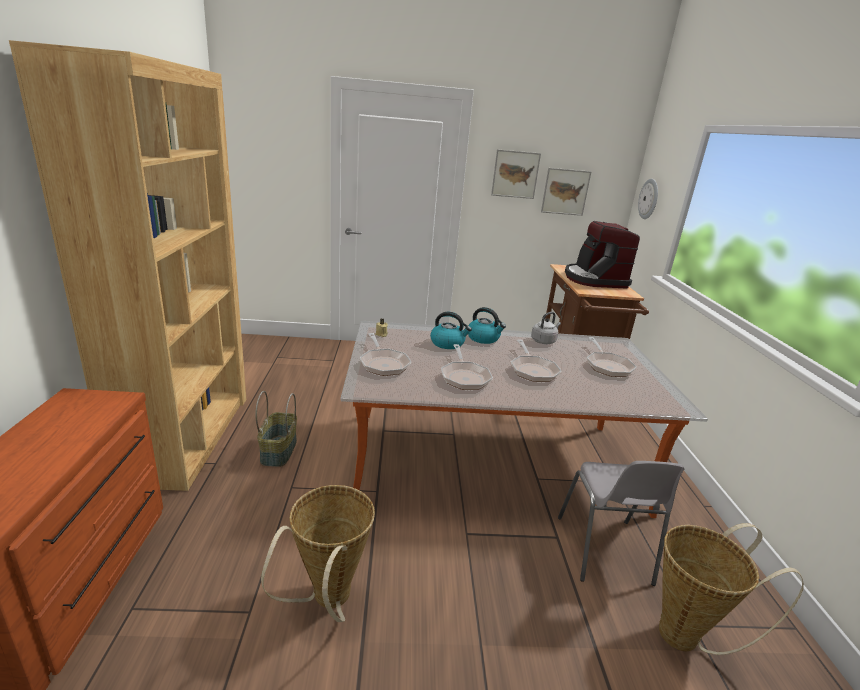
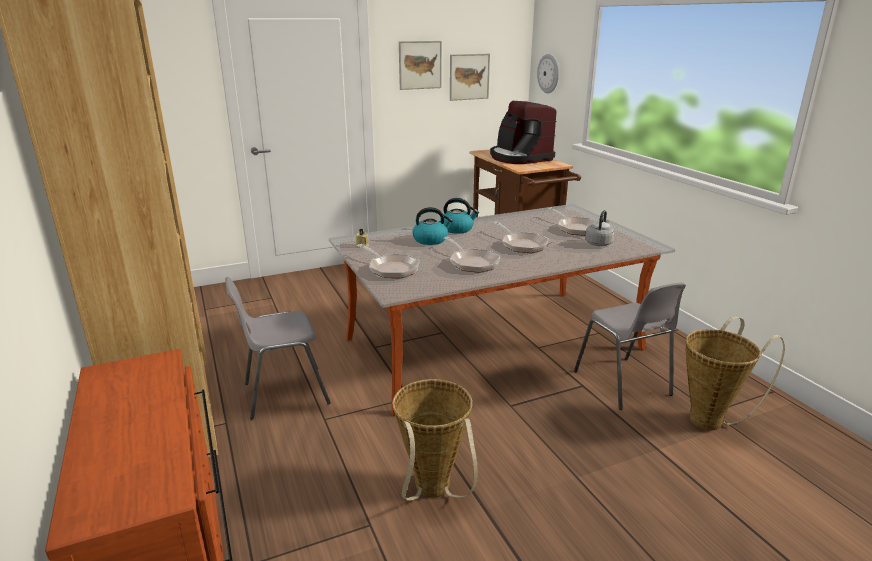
camera: 20 degrees left, 0 degrees up
basket [255,391,297,467] -> grey chair [225,277,331,419]
grey kettle [531,312,561,344] -> grey kettle moved to [585,210,614,246]

